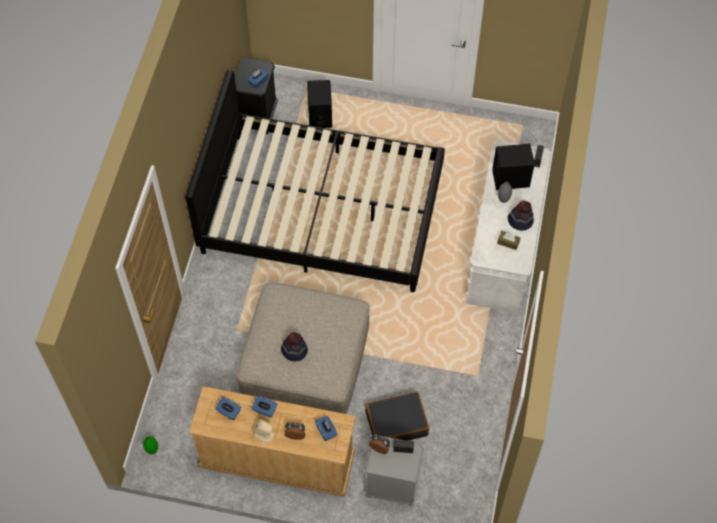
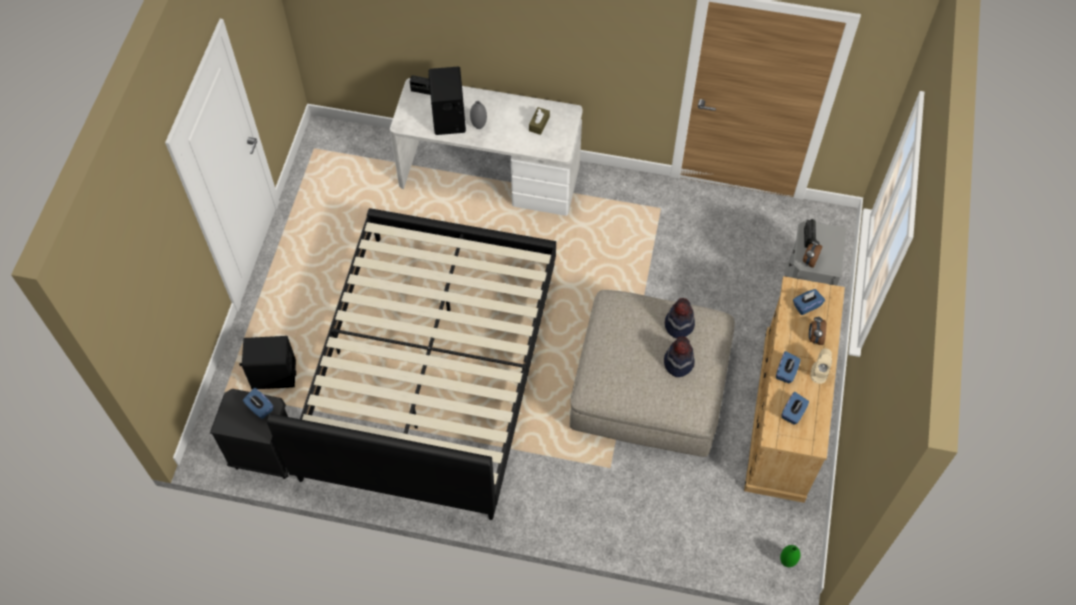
camera: 90 degrees left, 0 degrees up
black suitcase [365,391,429,441] -> none
hat [508,201,534,231] -> hat moved to [665,298,695,338]

